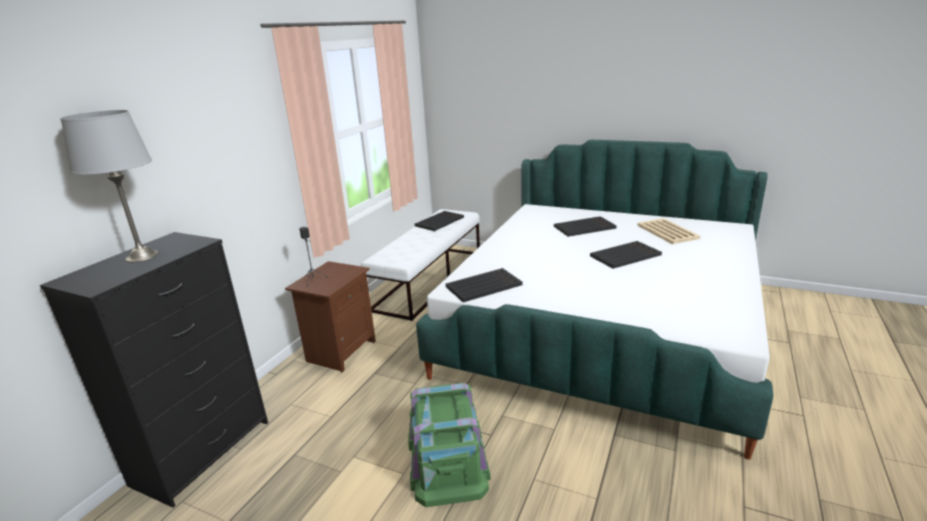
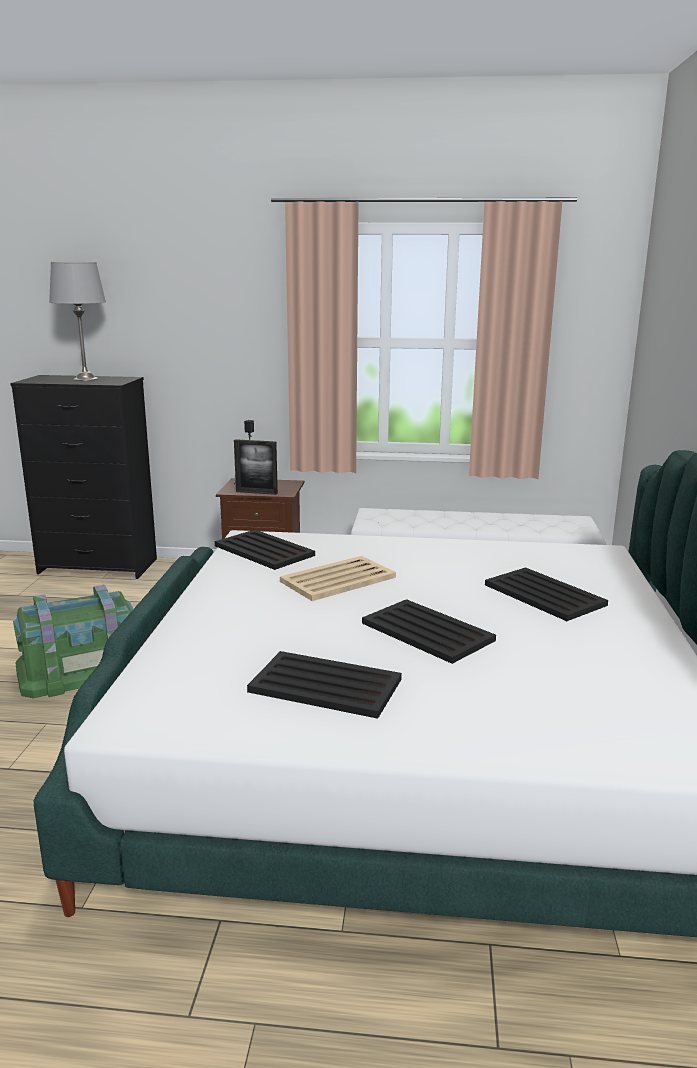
camera: 70 degrees right, 5 degrees down
black tray [415,211,464,231] -> black tray moved to [247,651,402,719]
beige tray [637,218,700,244] -> beige tray moved to [280,556,396,601]
none -> picture frame [234,439,278,495]

